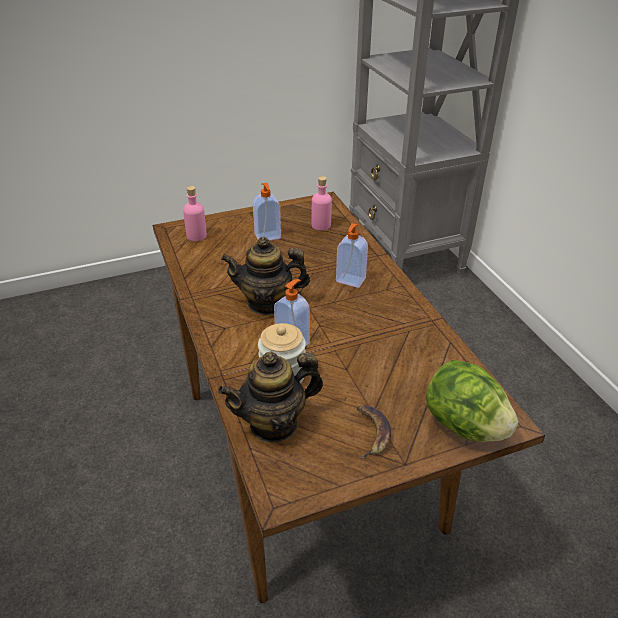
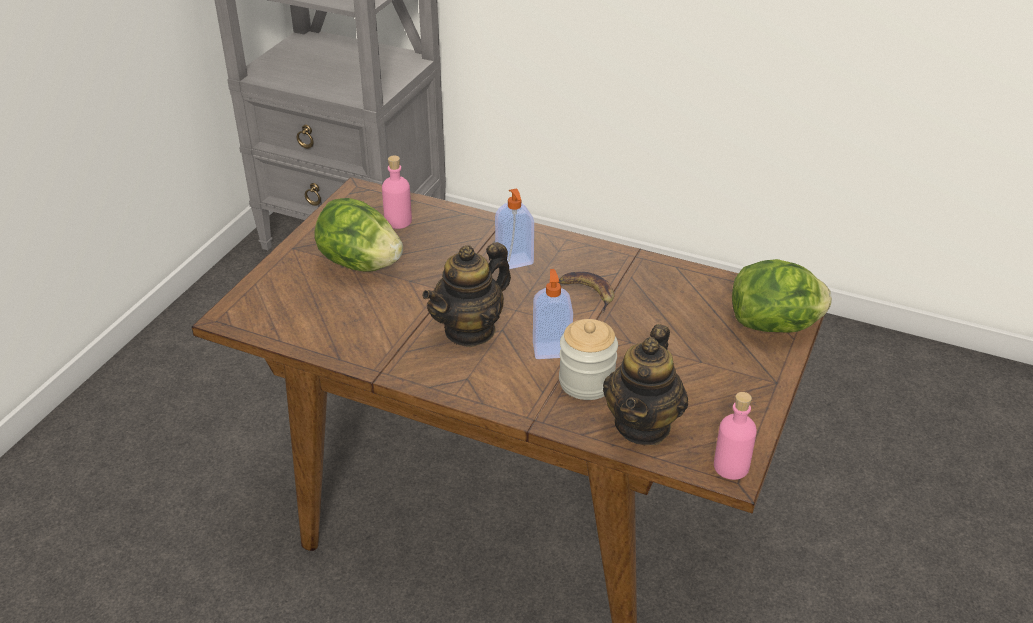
camera: 45 degrees left, 0 degrees up
pink bottle [183,186,207,241] -> pink bottle moved to [714,392,757,480]
soap dispenser [253,183,281,241] -> lettuce [315,198,403,272]
banana [357,405,391,459] -> banana moved to [559,272,614,313]

